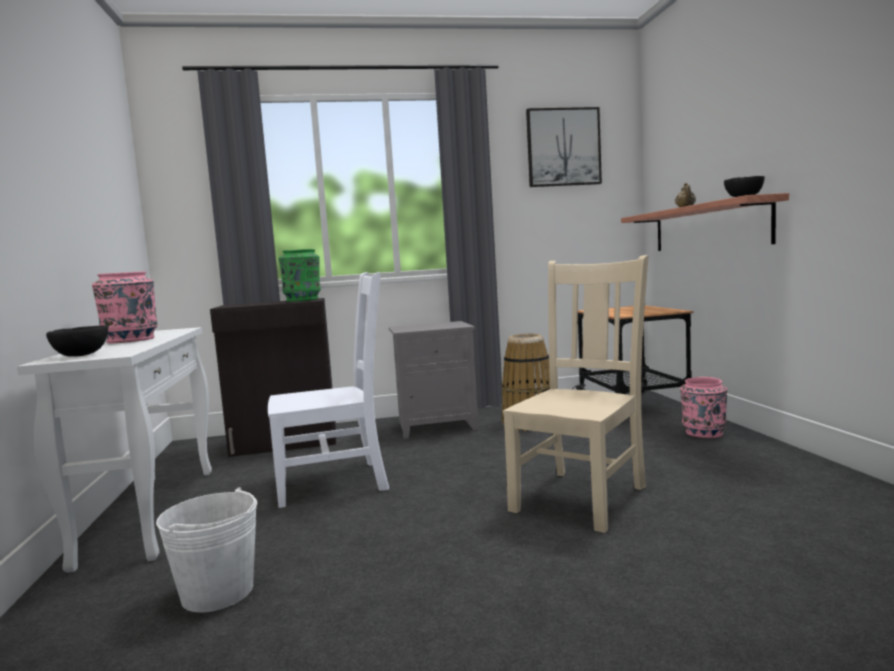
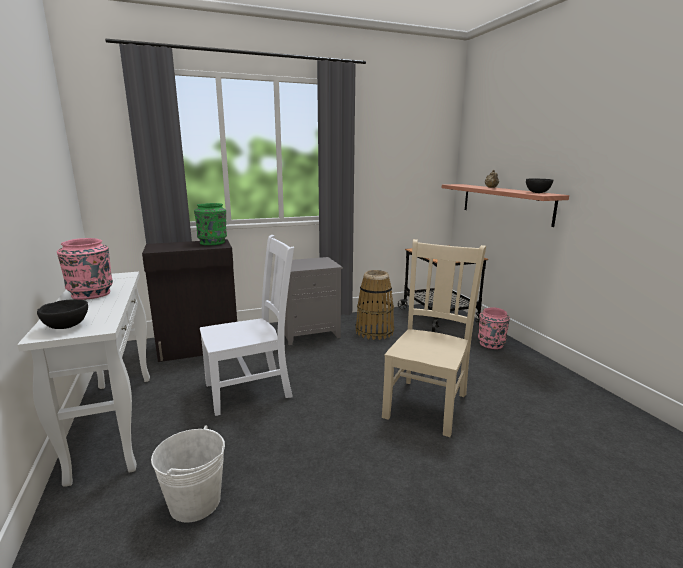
camera: 10 degrees left, 10 degrees up
picture [526,107,602,187] -> none

